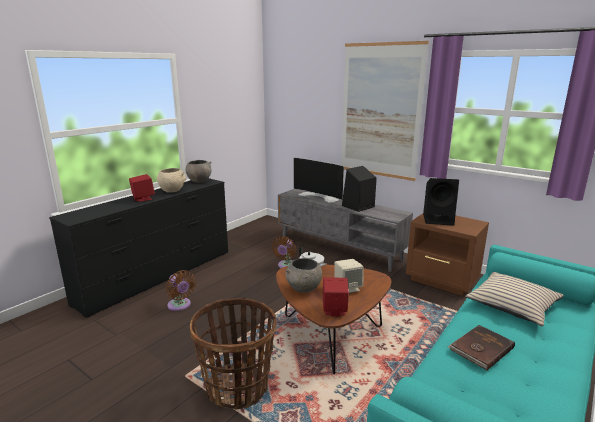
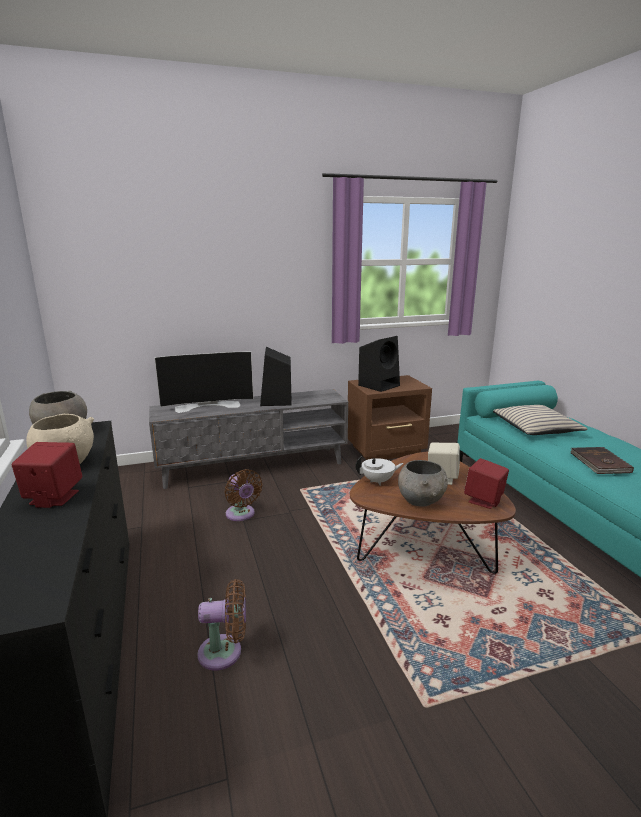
camera: 55 degrees left, 0 degrees up
basket [190,298,276,410] -> none
picture [341,41,429,181] -> none

